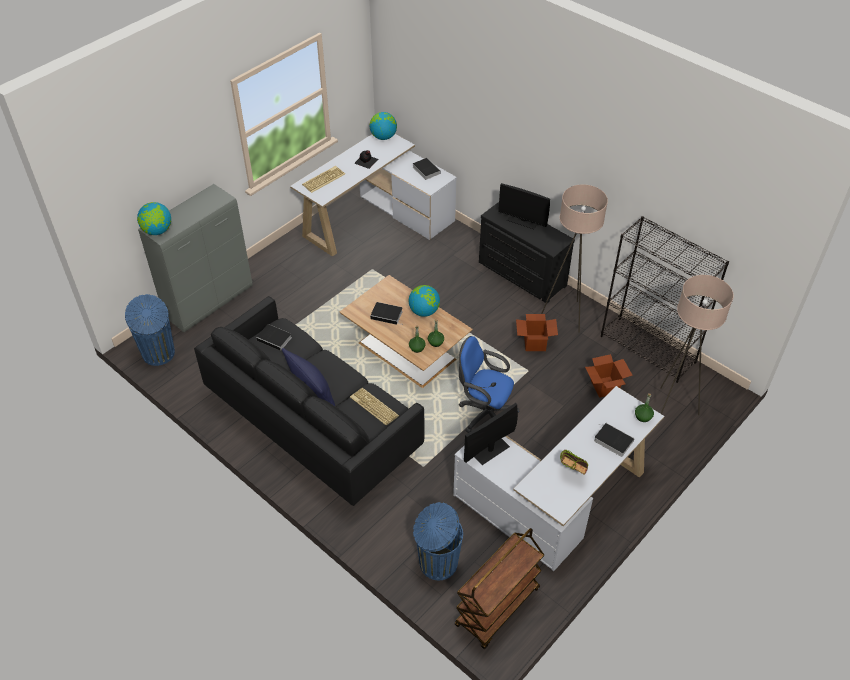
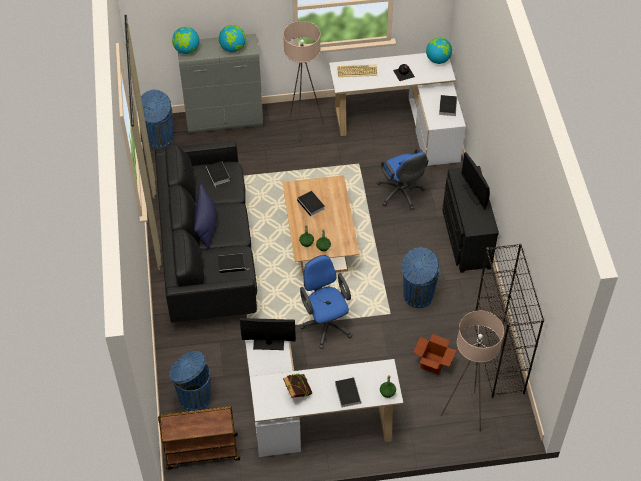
camera: 40 degrees right, 5 degrees up
keyboard [350,388,399,426] -> book [218,253,247,273]
globe [409,285,440,317] -> globe moved to [219,25,246,52]
cardboard box [516,314,558,351] -> blue trash can [401,247,439,308]
beige floor lamp [541,184,608,333] -> beige floor lamp moved to [283,21,324,144]
none -> blue office chair [377,148,429,210]

